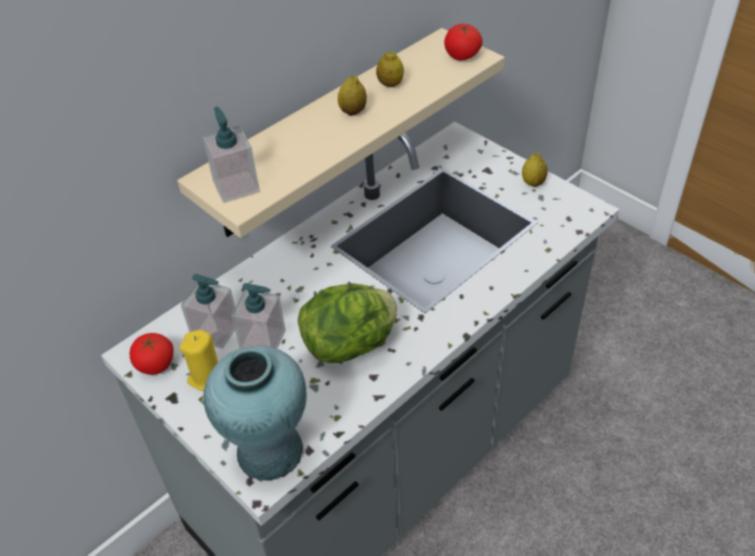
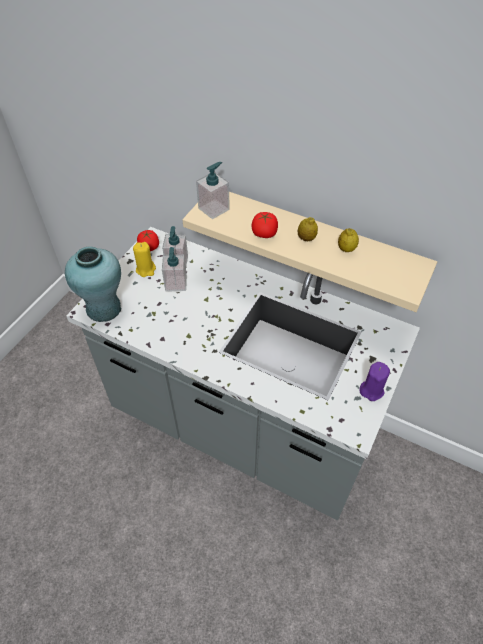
camera: 70 degrees right, 5 degrees up
lettuce [298,284,397,363] -> none
tomato [444,24,483,60] -> tomato moved to [252,212,278,238]
lemon [522,153,548,187] -> purple candle [359,362,390,401]

